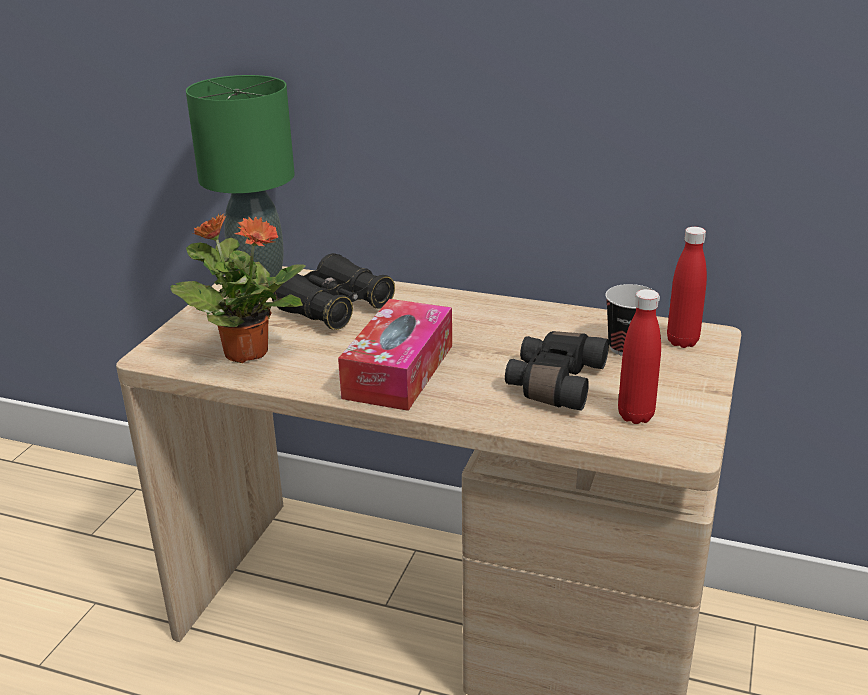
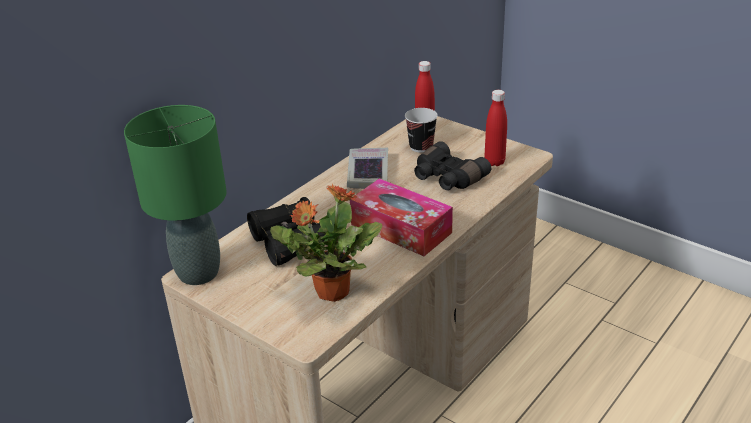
camera: 70 degrees left, 5 degrees up
none -> book [347,148,388,189]

